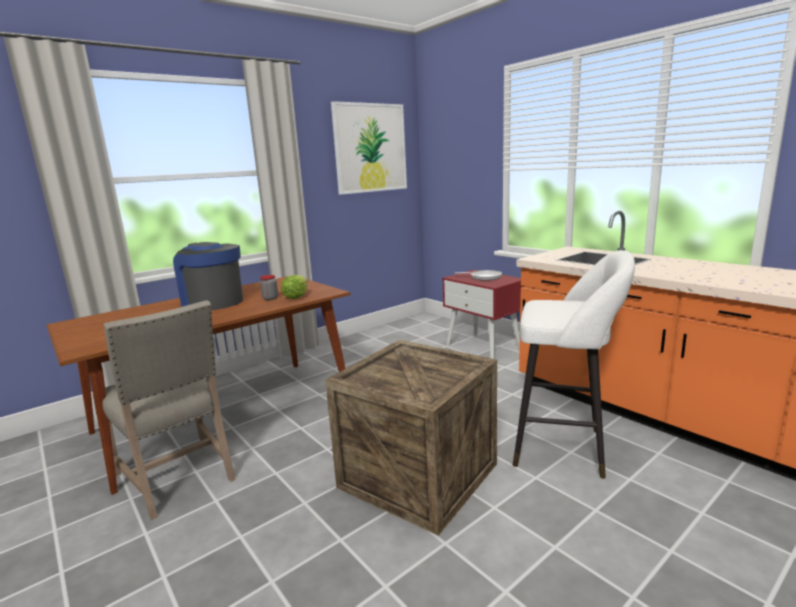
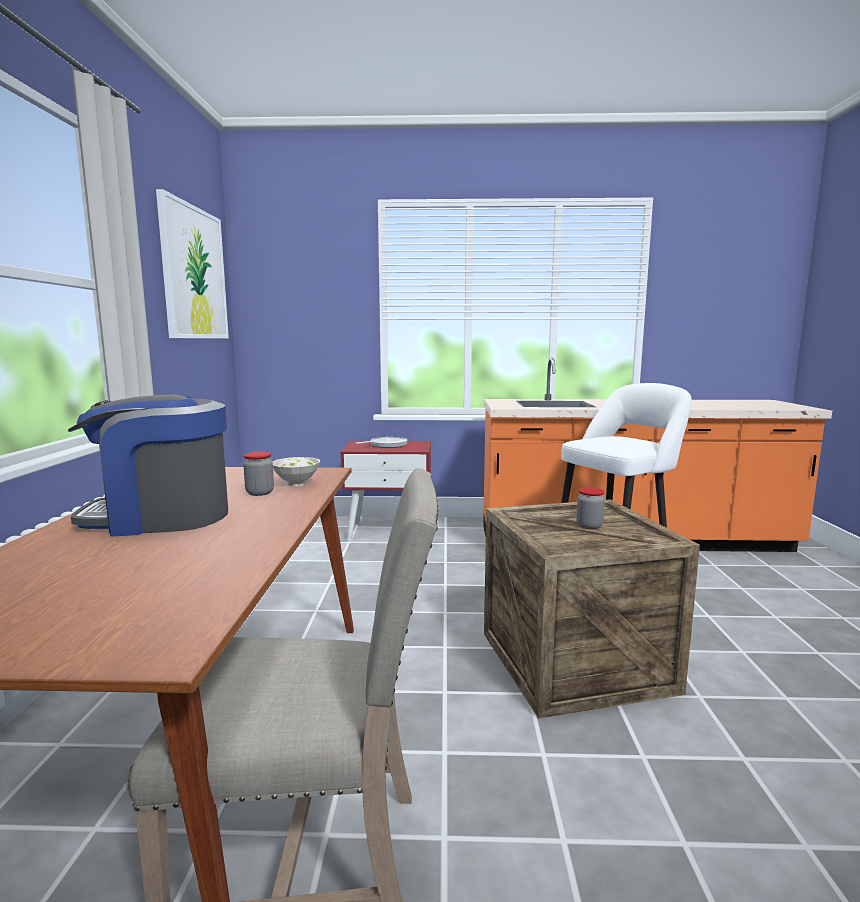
camera: 50 degrees left, 5 degrees down
lettuce [281,275,307,299] -> white bowl [273,457,321,486]
none -> jar [576,487,605,530]

